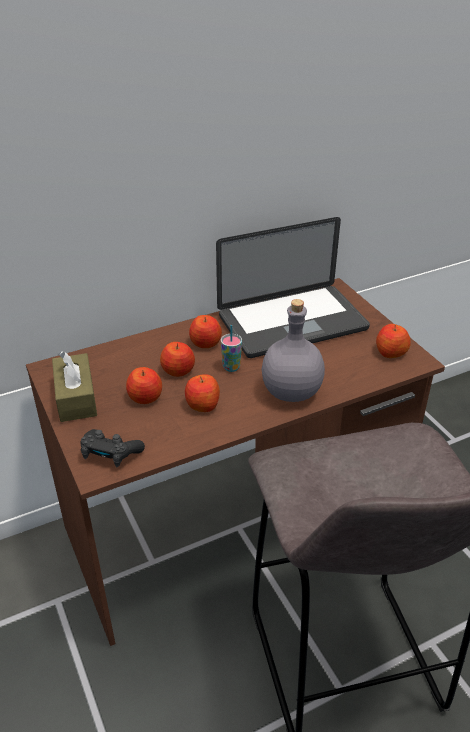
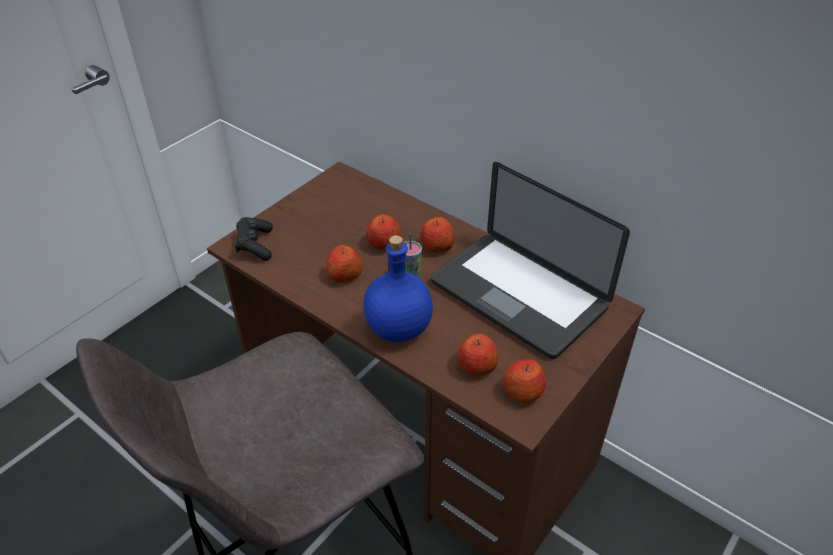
camera: 65 degrees right, 5 degrees up
brown tissue box [52,352,97,422] -> none
apple [126,367,162,404] -> apple moved to [458,333,498,376]
grey bottle [262,299,325,402] -> blue bottle [363,235,433,342]

